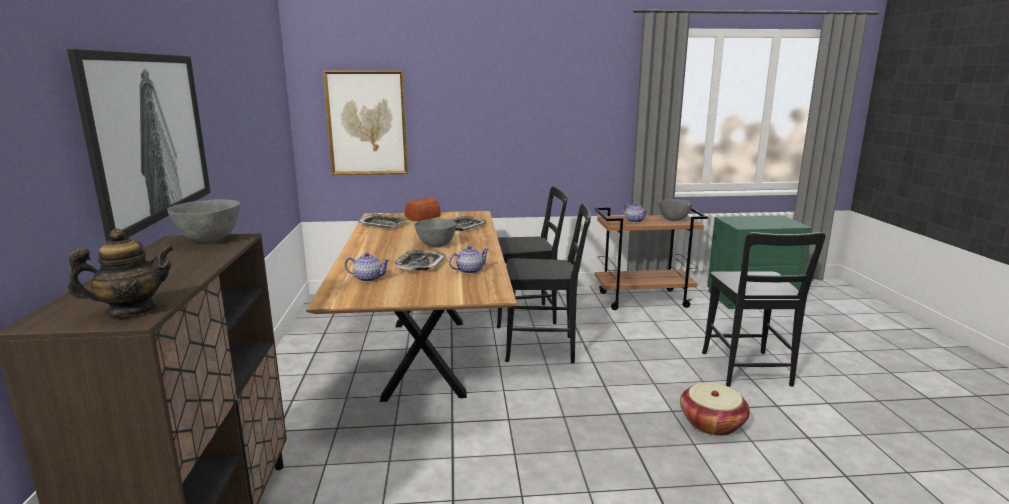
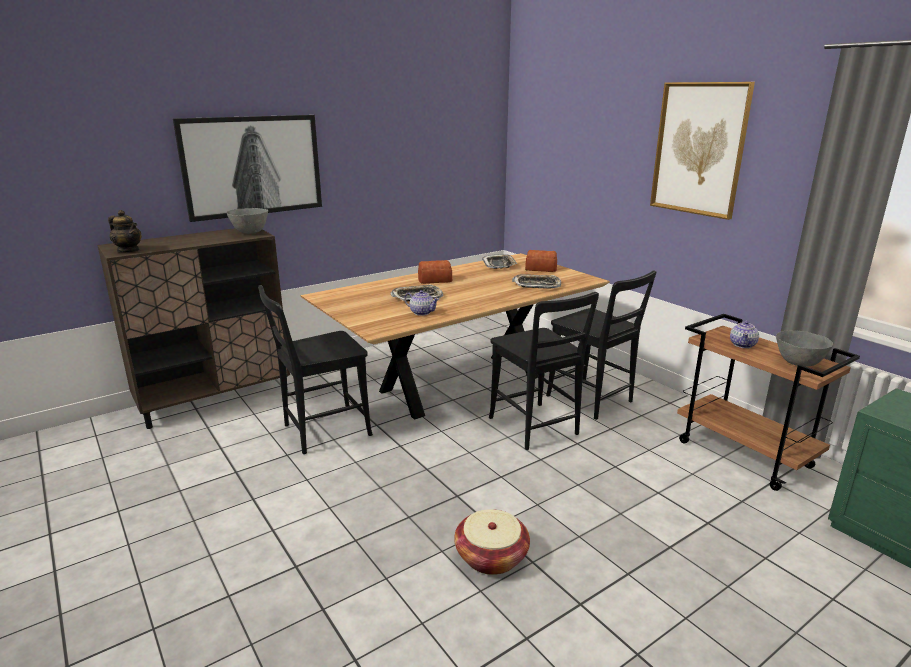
camera: 60 degrees right, 5 degrees up
picture [323,71,408,175] -> picture moved to [650,82,755,220]
teapot [345,252,390,282] -> none
grey bowl [414,219,457,247] -> none
black chair [702,232,825,387] -> black chair moved to [258,285,373,454]
none -> bread [418,260,452,284]

